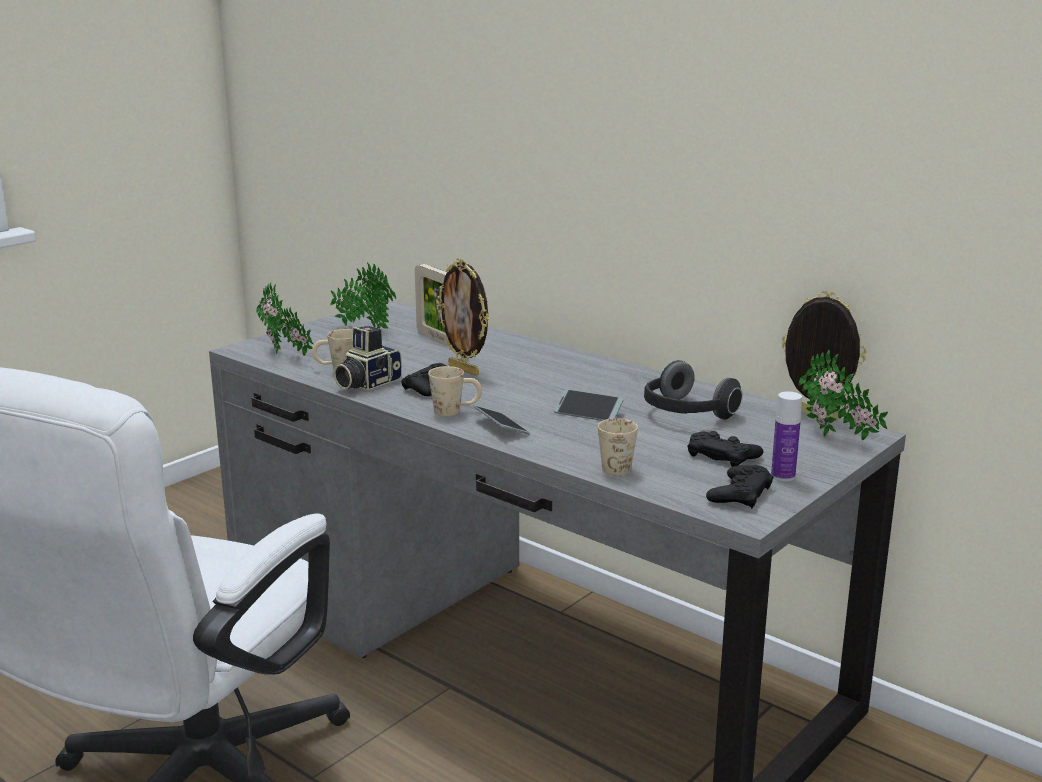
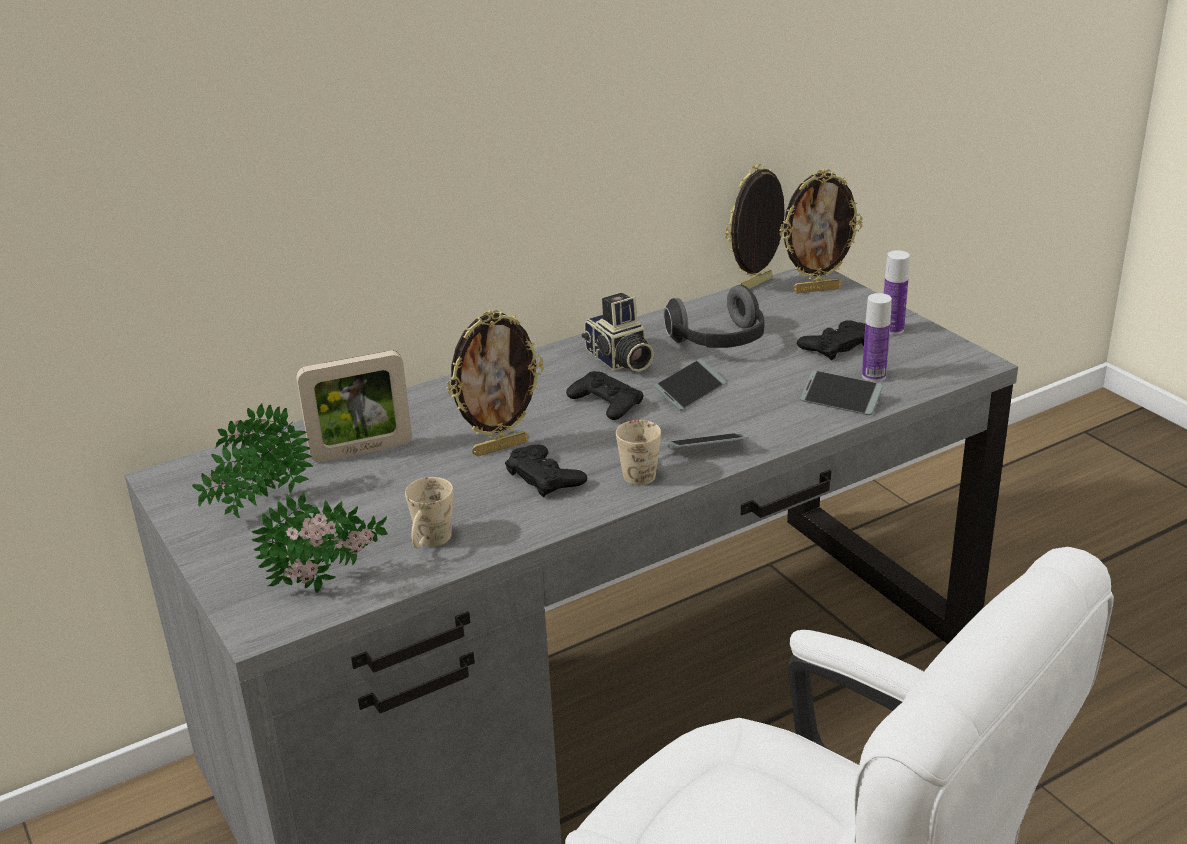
camera: 70 degrees left, 10 degrees up
camera [333,326,402,391] -> camera moved to [582,293,654,372]
beige mug [598,418,638,475] -> phone [800,371,883,415]
black game controller [706,465,774,508] -> black game controller moved to [566,371,644,420]
potted plant [798,350,888,440] -> picture frame [779,169,862,293]
none -> bottle [862,293,892,382]

